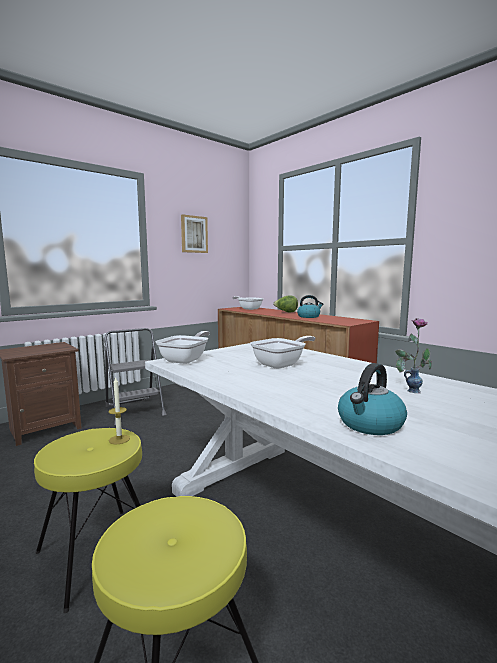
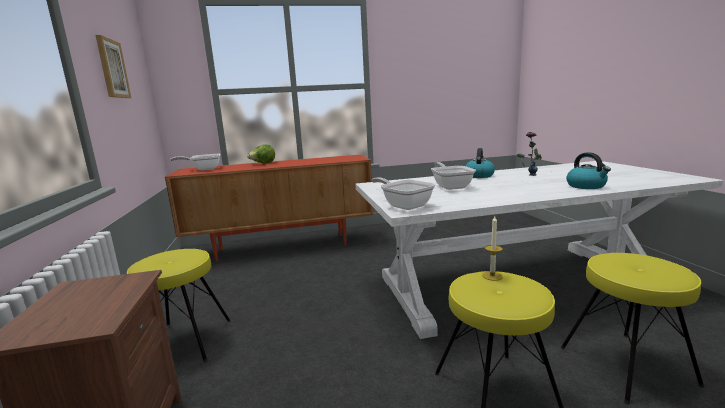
camera: 60 degrees left, 5 degrees up
grey step ladder [105,328,167,425] -> yellow stool [127,249,231,363]
kettle [297,295,323,318] -> kettle moved to [465,148,495,178]

